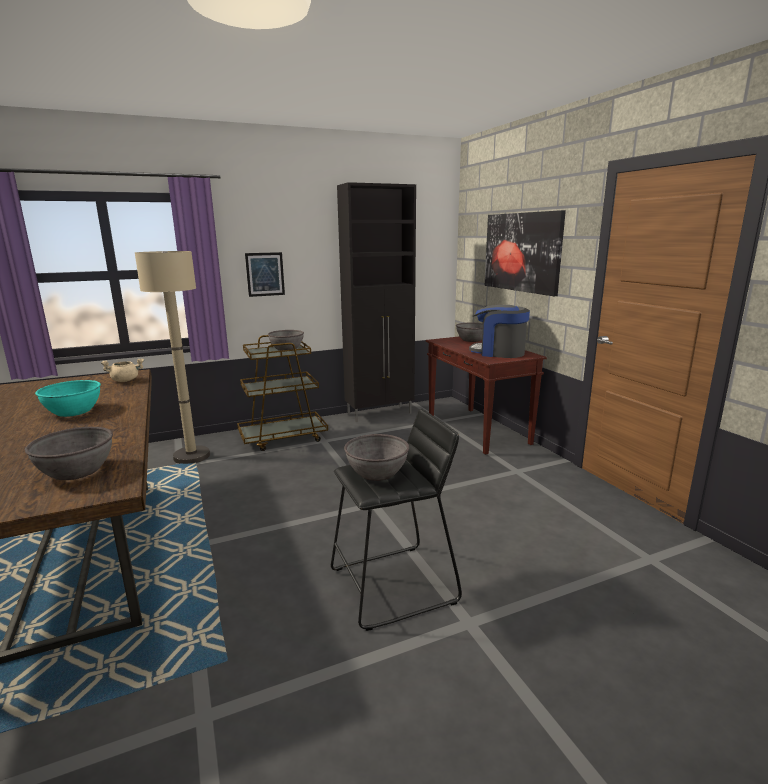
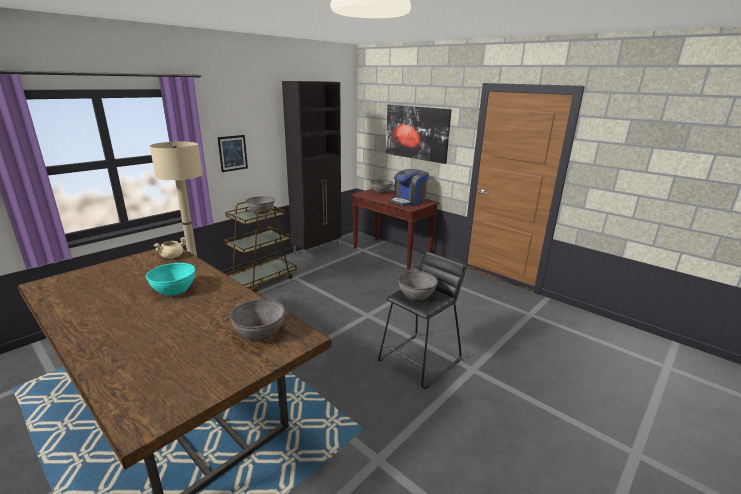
camera: 25 degrees left, 5 degrees up
coffee machine [469,305,530,358] -> coffee machine turned 45 degrees counterclockwise [391,169,429,206]

